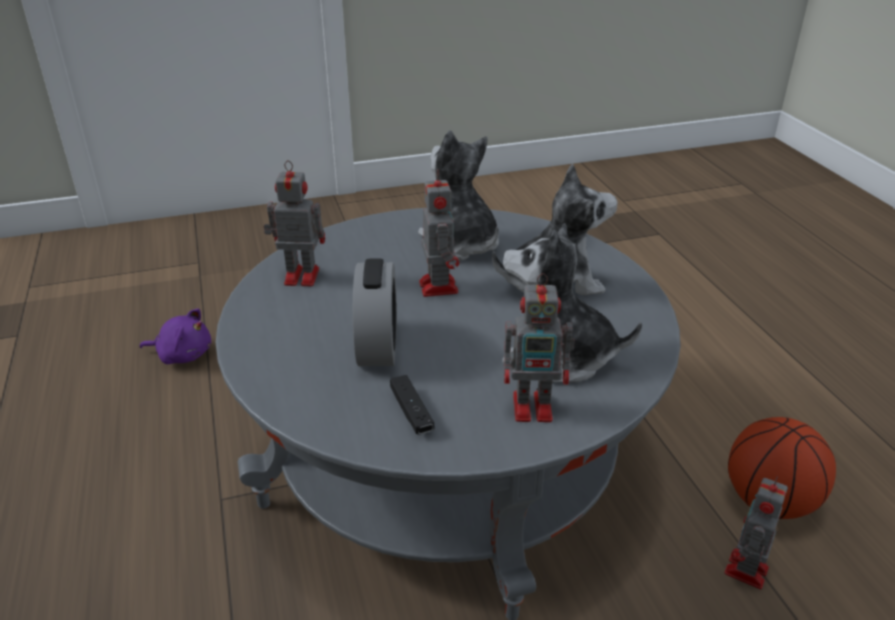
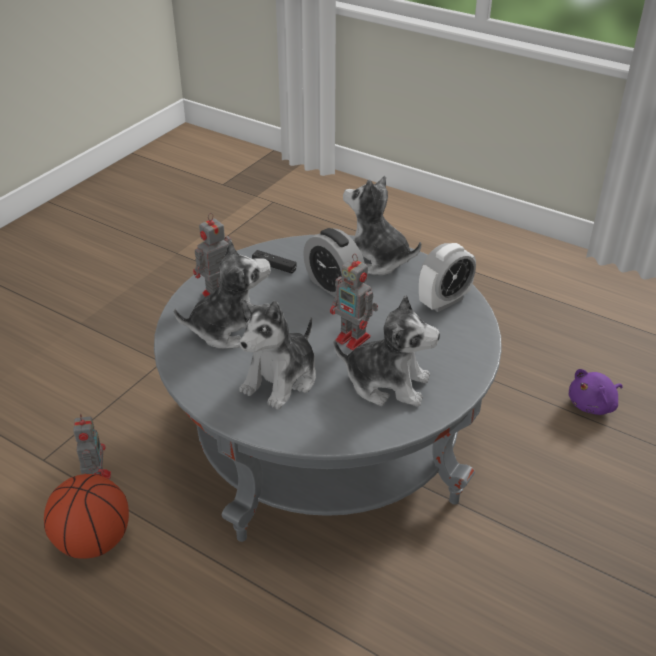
camera: 140 degrees right, 5 degrees up
toy robot [263,160,325,286] -> alarm clock [419,243,476,312]
none -> plush toy [343,176,421,275]

